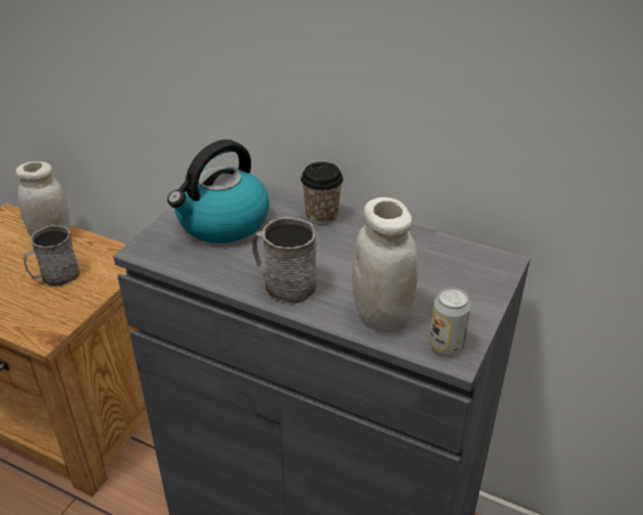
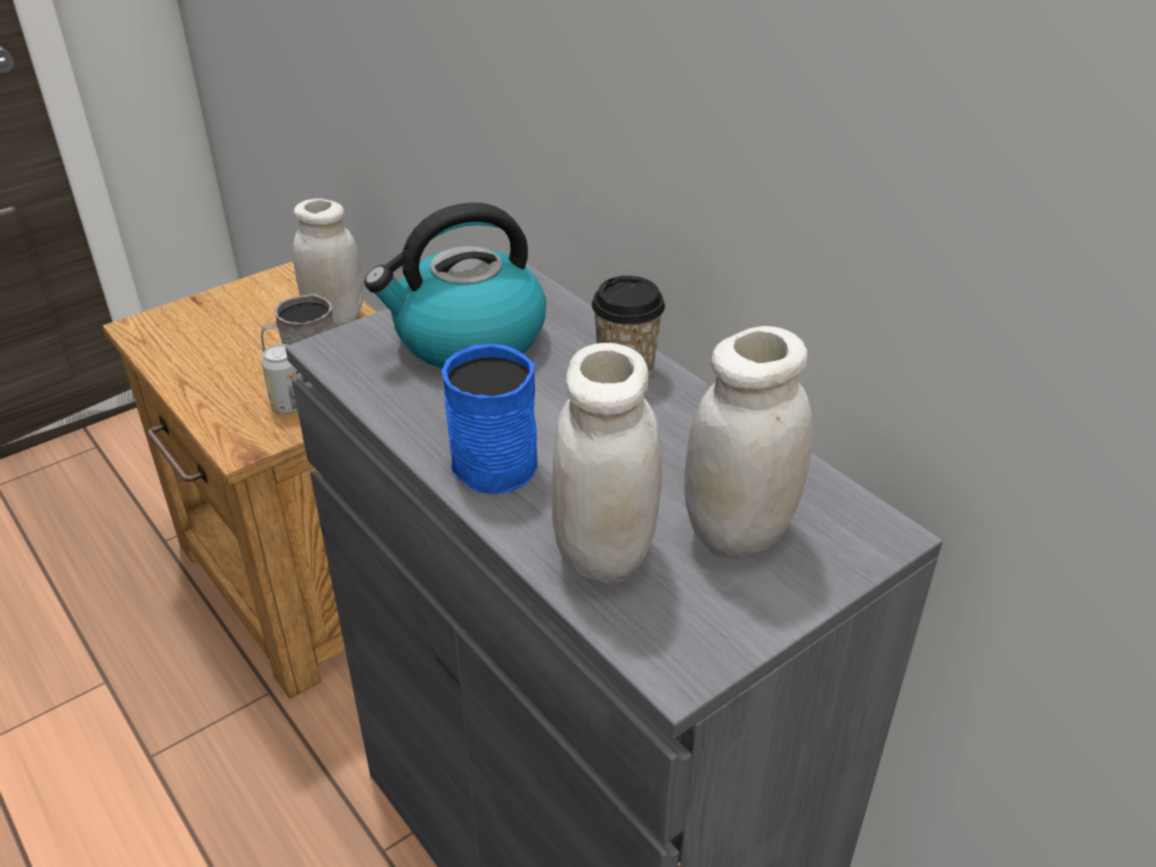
camera: 25 degrees right, 0 degrees up
grey mug [252,217,316,304] -> blue mug [442,344,537,494]
can [429,288,471,355] -> can moved to [261,344,303,414]
none -> white jar [684,326,812,558]

